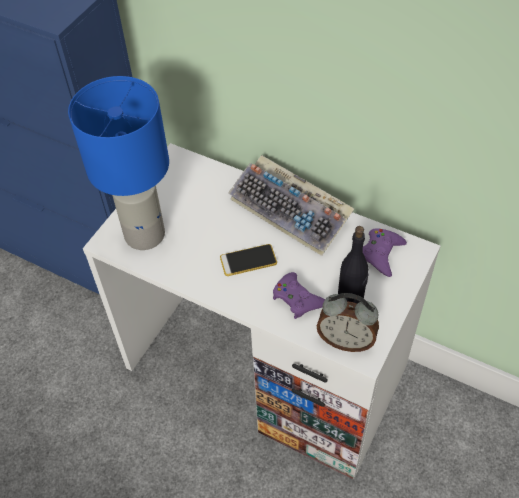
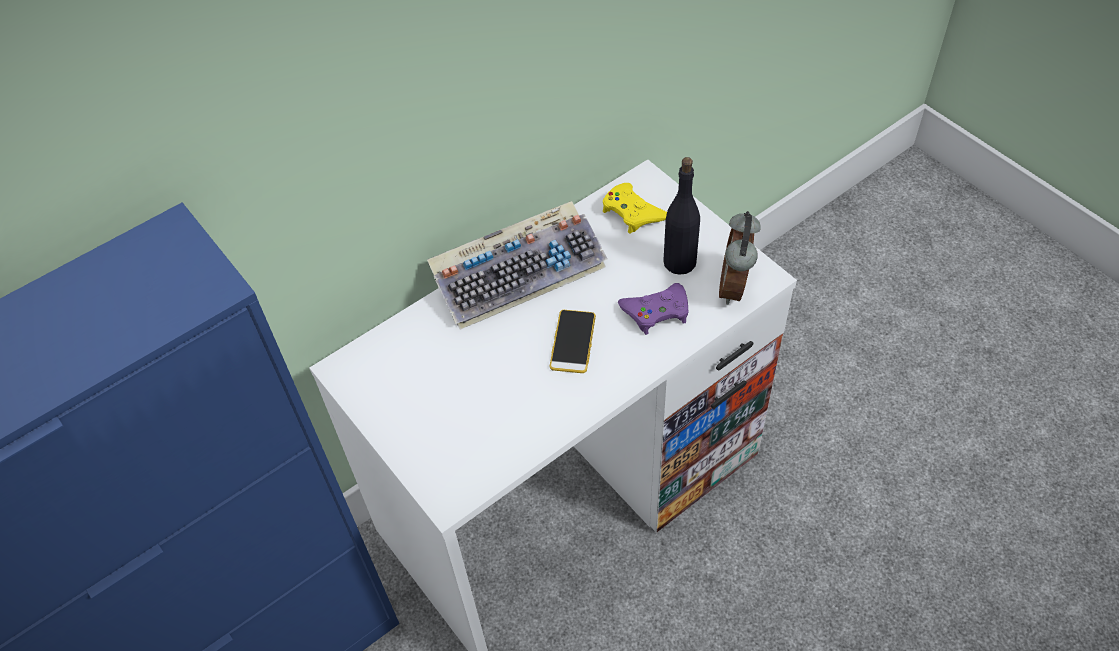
camera: 65 degrees left, 0 degrees up
blue table lamp [68,76,169,250] -> none
alarm clock [317,293,379,352] -> alarm clock turned 150 degrees clockwise [719,211,761,305]
purple game controller [363,228,407,277] -> yellow game controller [603,183,667,234]

